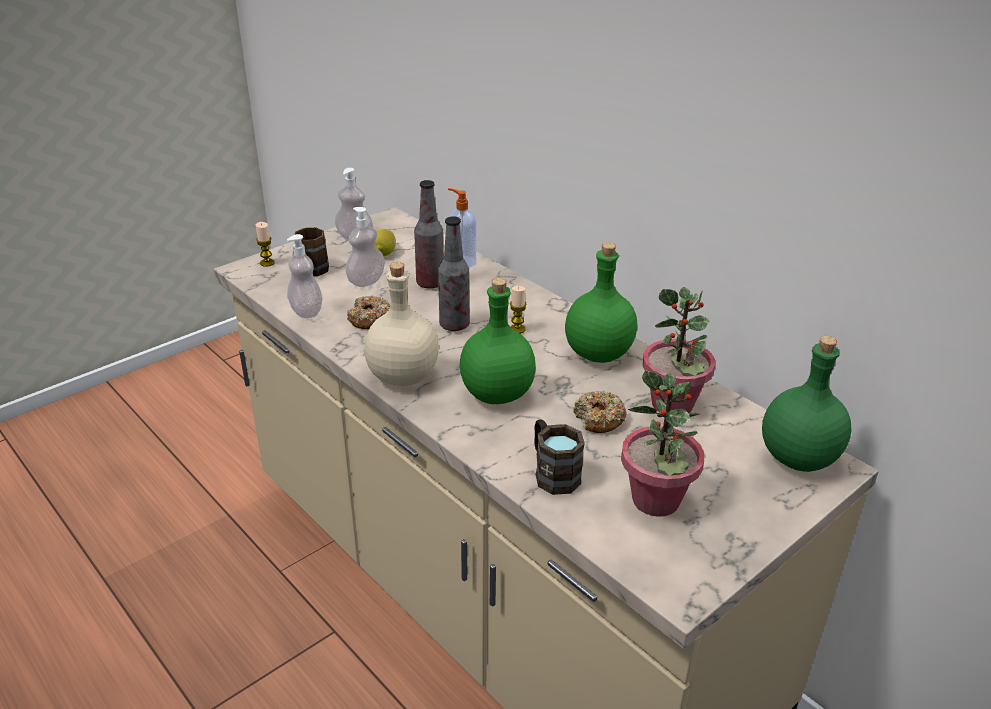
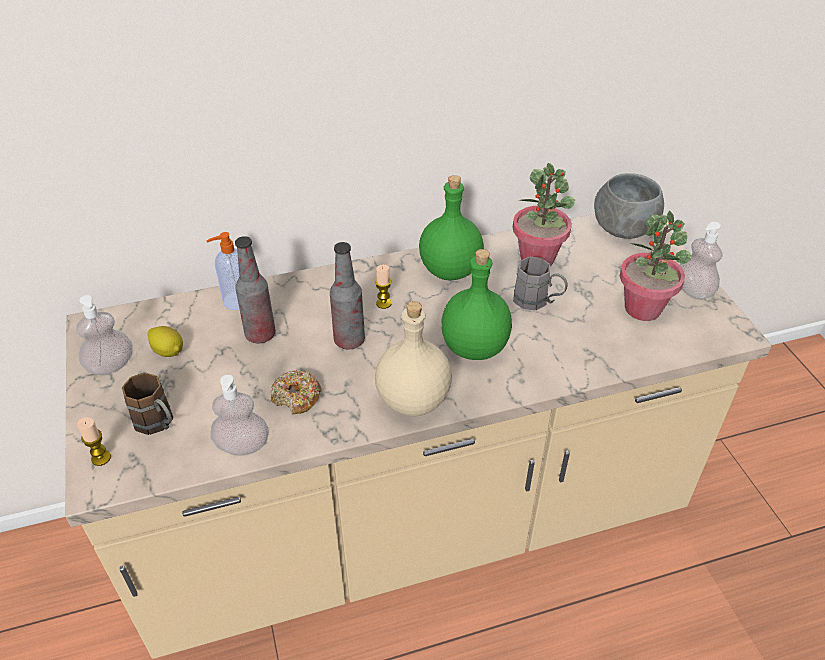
camera: 65 degrees left, 10 degrees up
soap dispenser [345,207,385,287] -> soap dispenser moved to [679,222,722,299]
brown mug [535,419,585,495] -> none
donut [573,391,627,433] -> grey mug [513,257,567,310]
green bottle [762,336,851,472] -> grey bowl [594,173,664,239]

